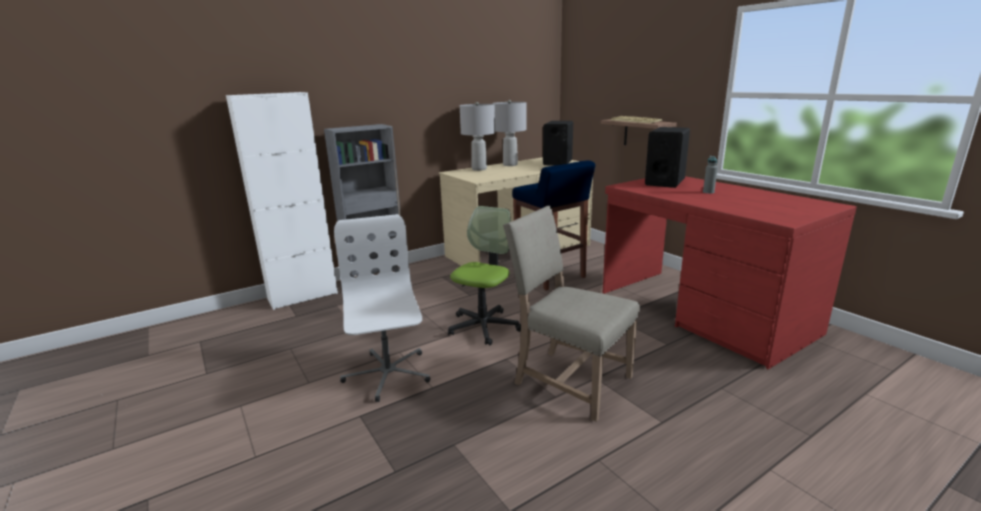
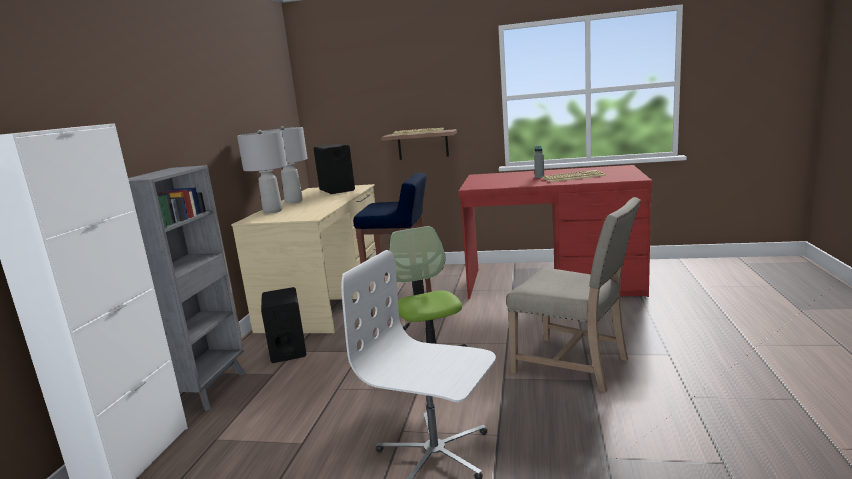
camera: 45 degrees left, 5 degrees down
beige chair [503,206,640,422] -> beige chair turned 135 degrees counterclockwise [506,197,641,393]
black speaker [645,127,690,188] -> black speaker moved to [261,287,306,363]
none -> keyboard [542,170,606,182]

